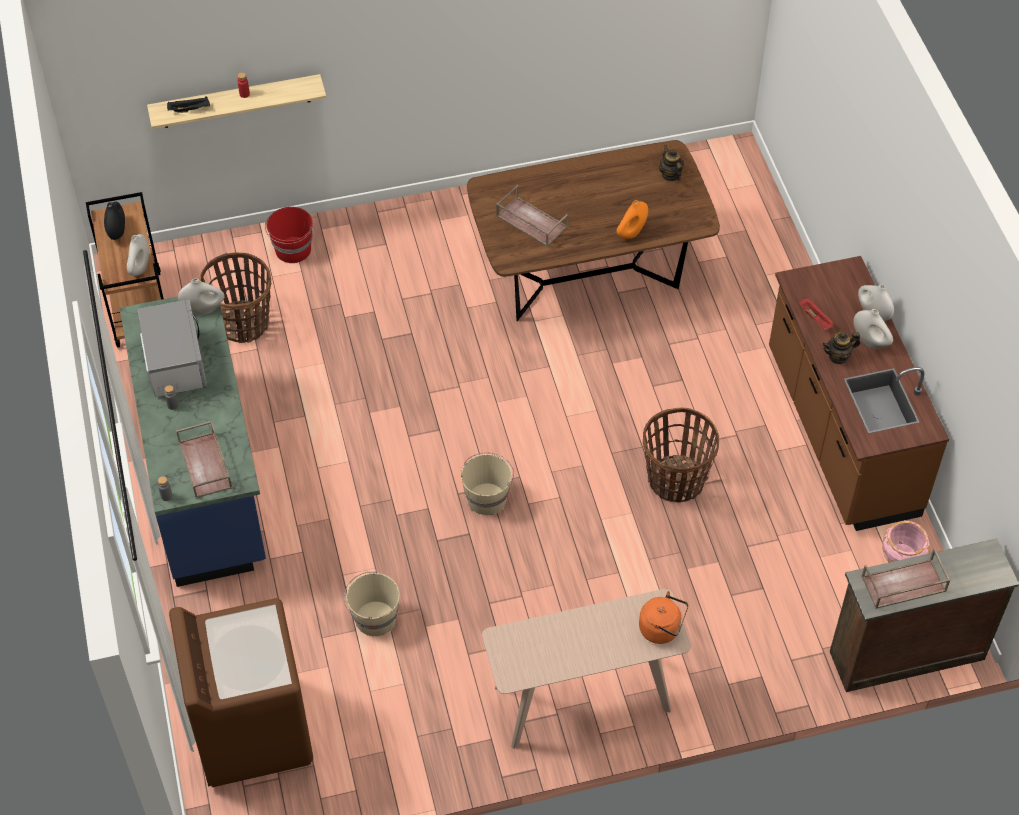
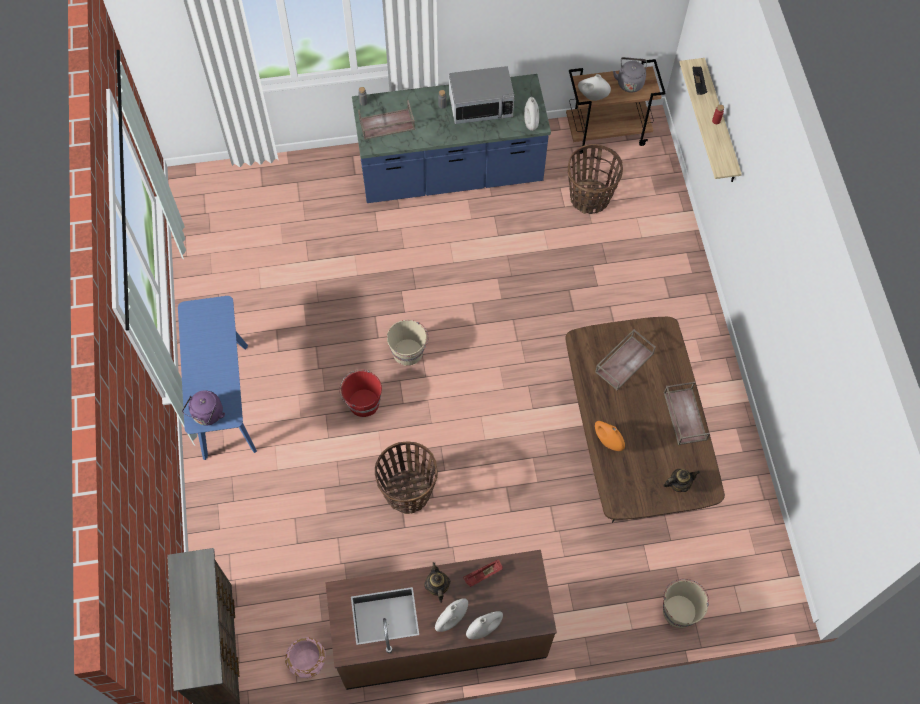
camera: 95 degrees right, 10 degrees up
black vase [104,202,125,240] -> grey kettle [613,57,647,93]
brown washing machine [169,598,313,787] -> none
red bucket [265,207,313,263] -> red bucket moved to [339,369,382,417]
beige bucket [344,572,400,636] -> beige bucket moved to [663,579,709,628]
beige console table [482,589,691,749] -> blue console table [178,296,257,460]
orange kettle [639,591,688,644] -> purple kettle [182,390,225,425]
brown tray [861,549,951,609] -> brown tray moved to [664,382,710,445]

